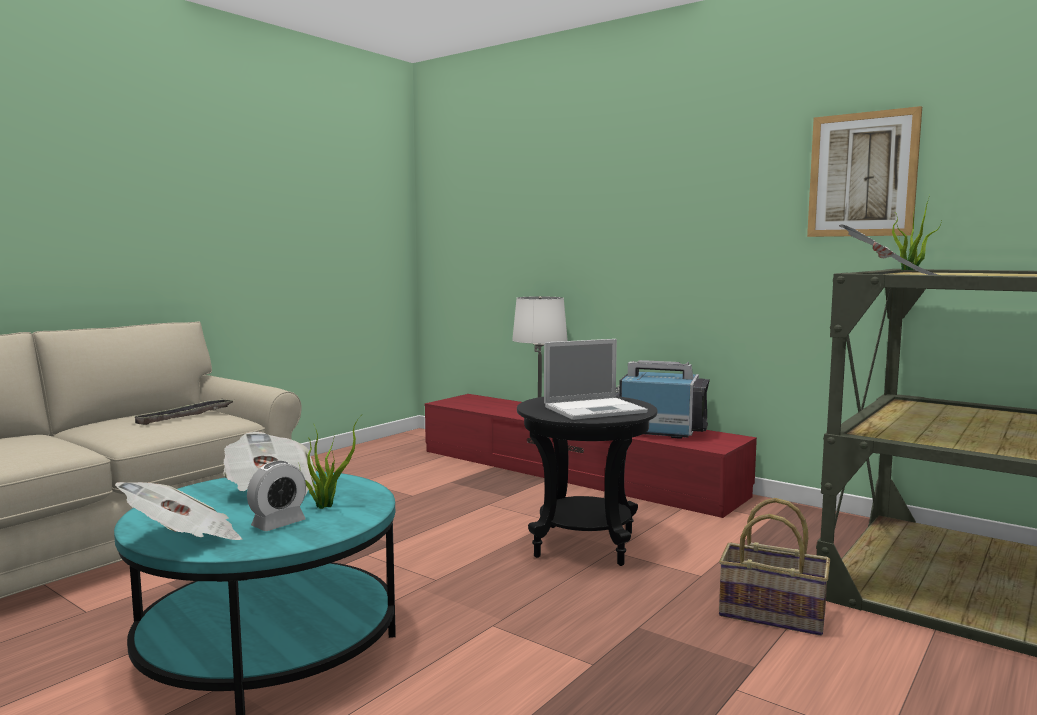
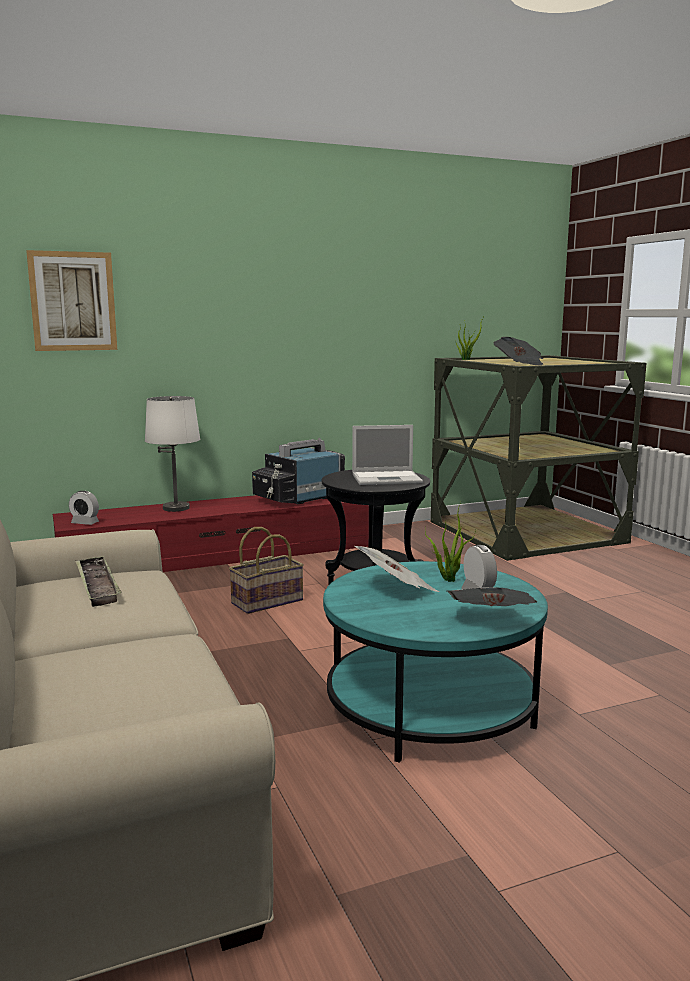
camera: 60 degrees left, 5 degrees up
laptop [544,339,648,420] -> laptop turned 75 degrees clockwise [352,425,423,485]
basket [719,498,830,636] -> basket moved to [229,527,304,614]
picture [807,106,922,237] -> picture moved to [26,250,117,351]
none -> alarm clock [69,491,99,525]

